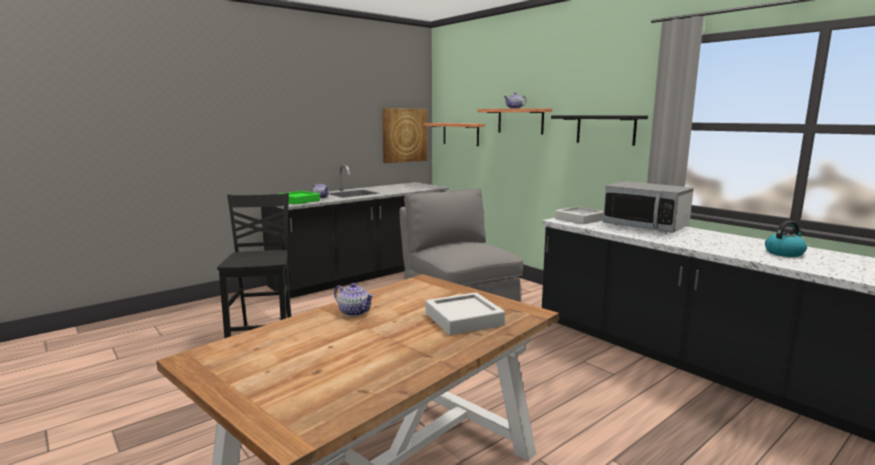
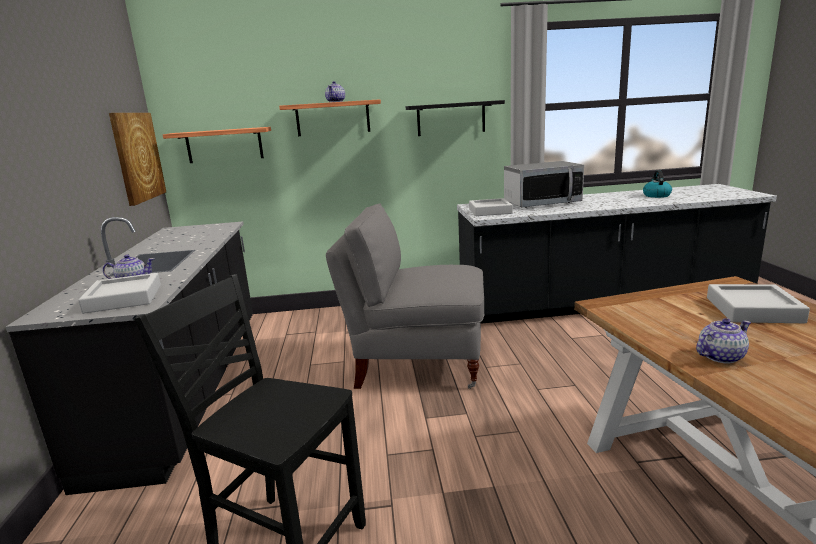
camera: 55 degrees left, 5 degrees up
green tray [281,191,320,205] -> grey tray [78,273,161,314]

